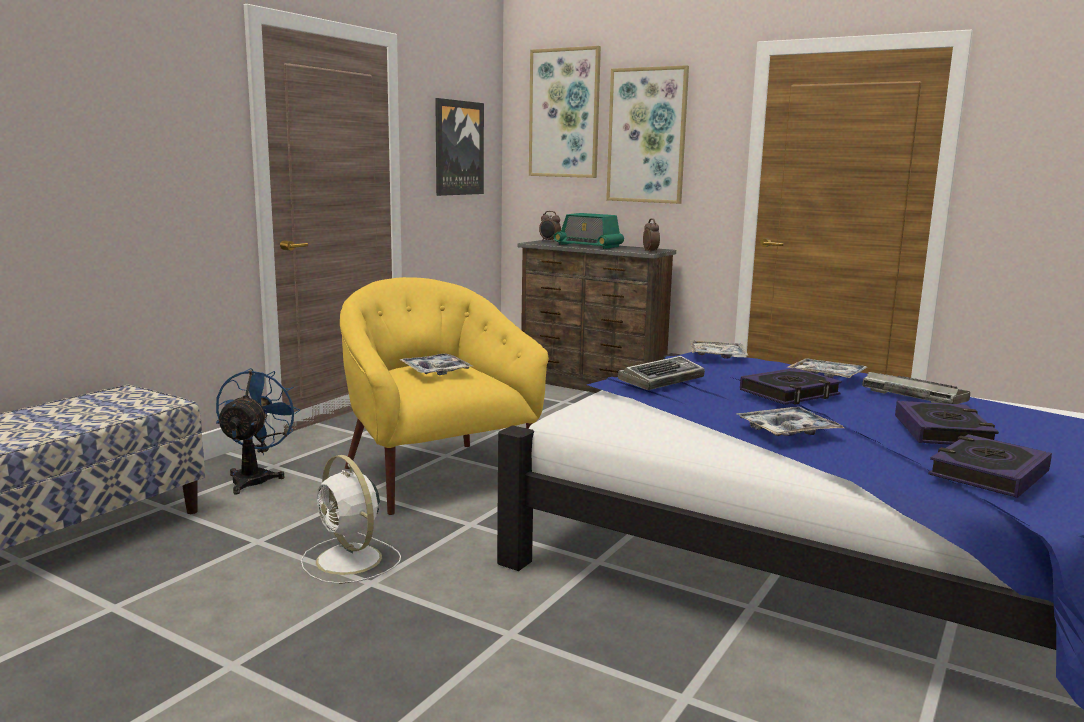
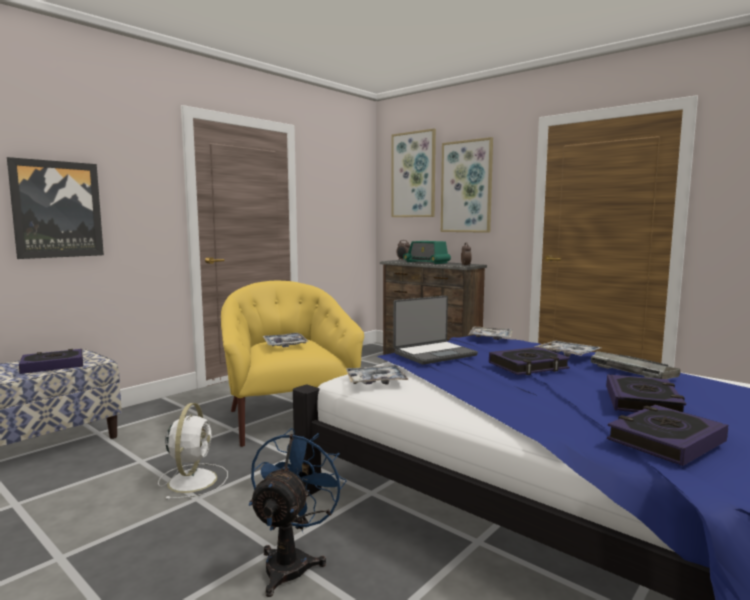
camera: 10 degrees right, 5 degrees down
blue fan [216,368,300,494] -> blue fan moved to [249,428,346,597]
white fan [301,455,401,584] -> white fan turned 150 degrees counterclockwise [158,403,228,500]
picture [435,98,484,196] -> picture moved to [7,157,104,259]
keyboard [618,356,705,390] -> laptop [393,296,478,365]
tray [737,407,844,436] -> tray moved to [346,365,408,385]
none -> book [19,349,83,374]

